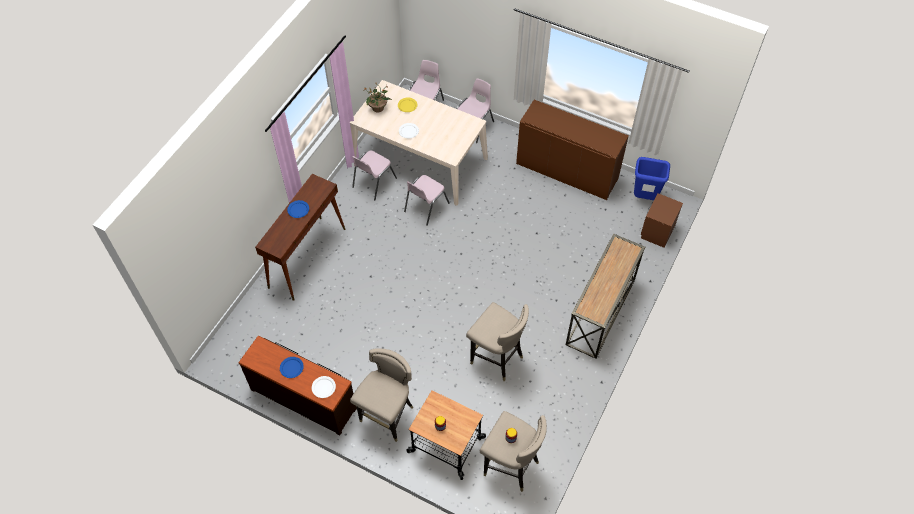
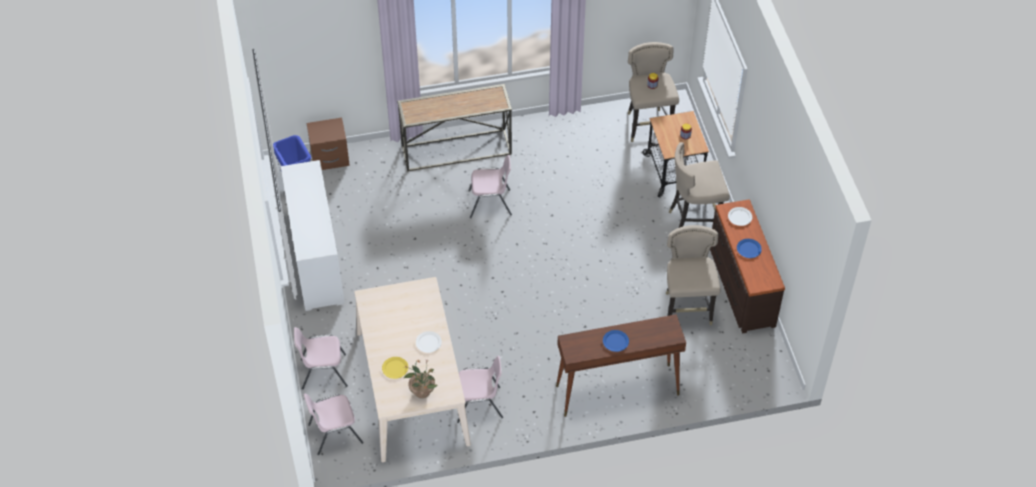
camera: 130 degrees left, 5 degrees down
pink chair [404,175,450,226] -> pink chair moved to [468,155,512,218]
beige stool [466,302,529,381] -> beige stool moved to [666,225,720,325]
brown cabinet [516,100,629,200] -> white cabinet [281,160,345,311]

